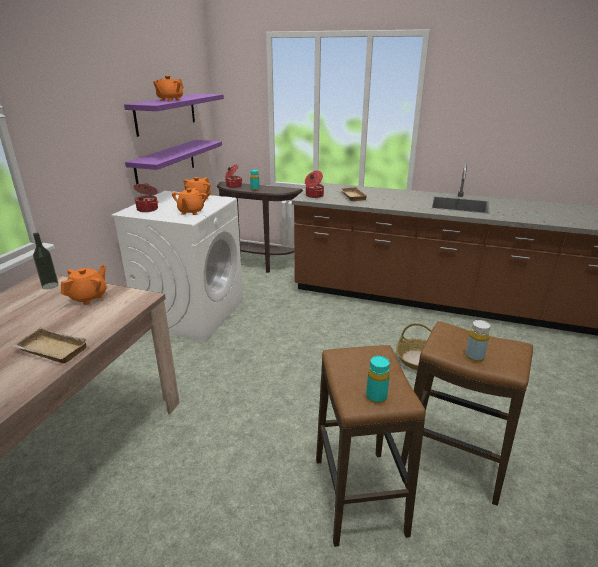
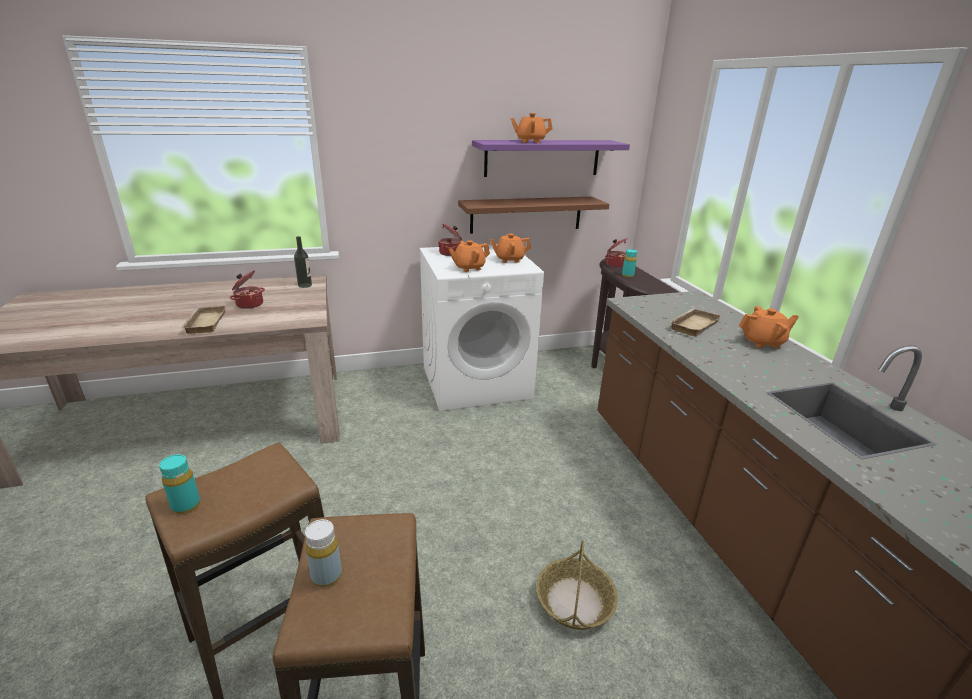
camera: 55 degrees right, 0 degrees up
orange teapot [61,265,107,305] -> orange teapot moved to [739,306,799,348]
purple shelf [125,140,222,184] -> brown shelf [458,197,609,234]
cooking pot [305,171,324,198] -> cooking pot moved to [230,271,265,309]

